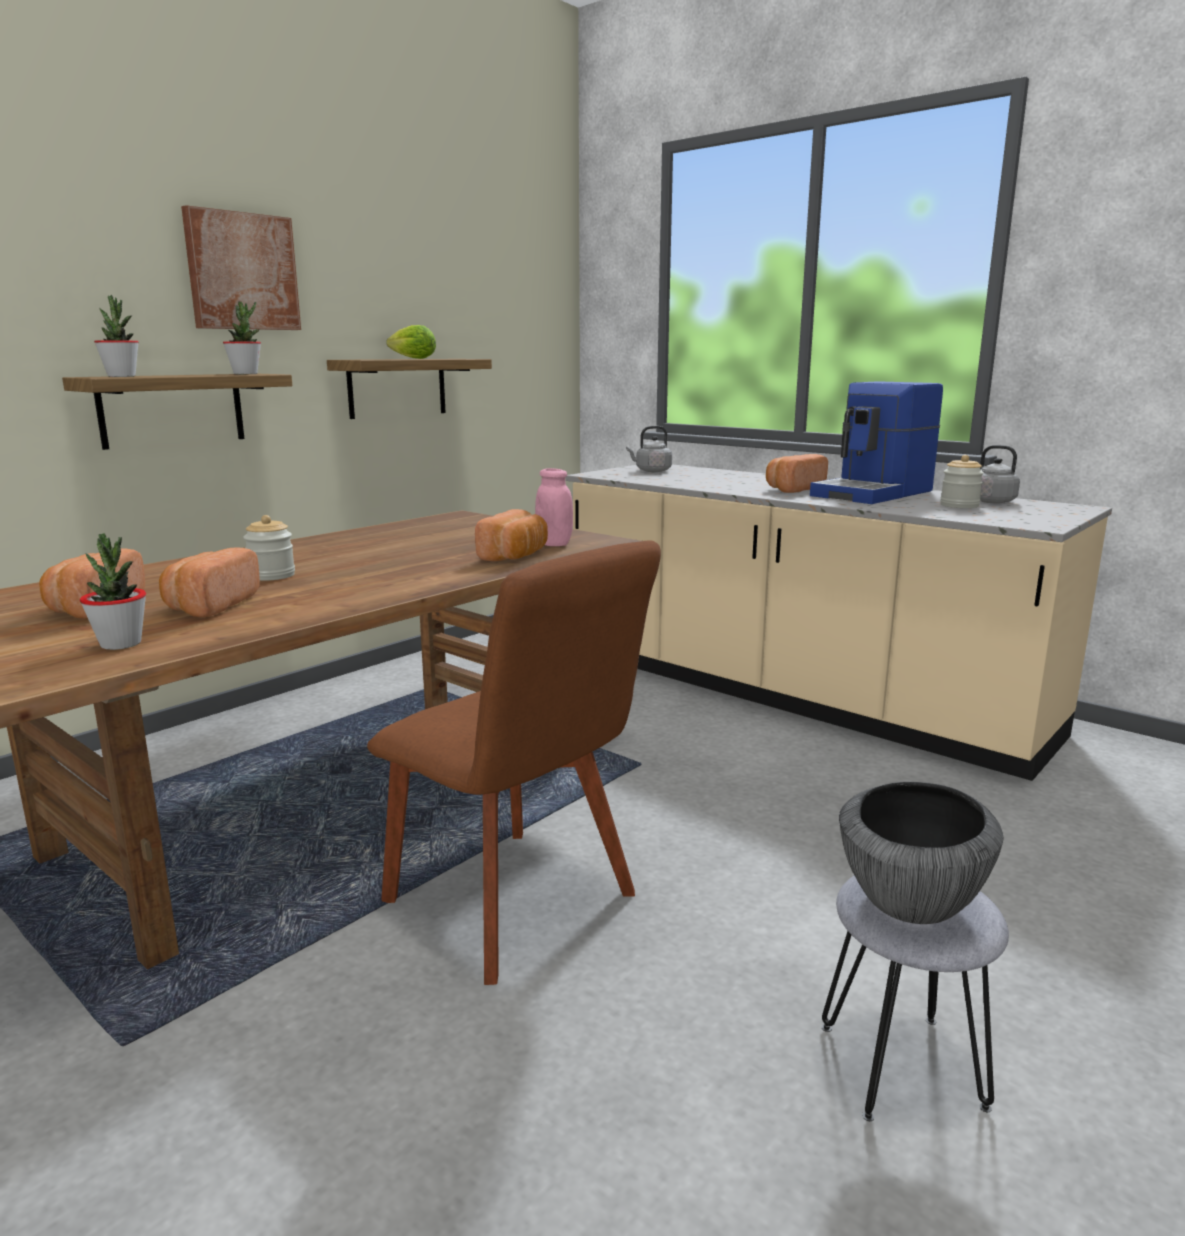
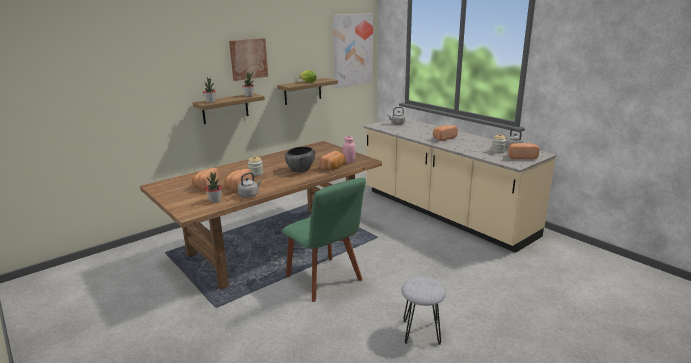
camera: 10 degrees right, 5 degrees up
brown chair [367,540,661,985] -> green chair [282,178,366,302]
coffee machine [810,381,943,504] -> none
bowl [839,782,1003,924] -> bowl moved to [285,147,315,172]
none -> grey kettle [238,172,261,198]
none -> picture [333,13,373,88]
none -> bread [508,143,540,159]

